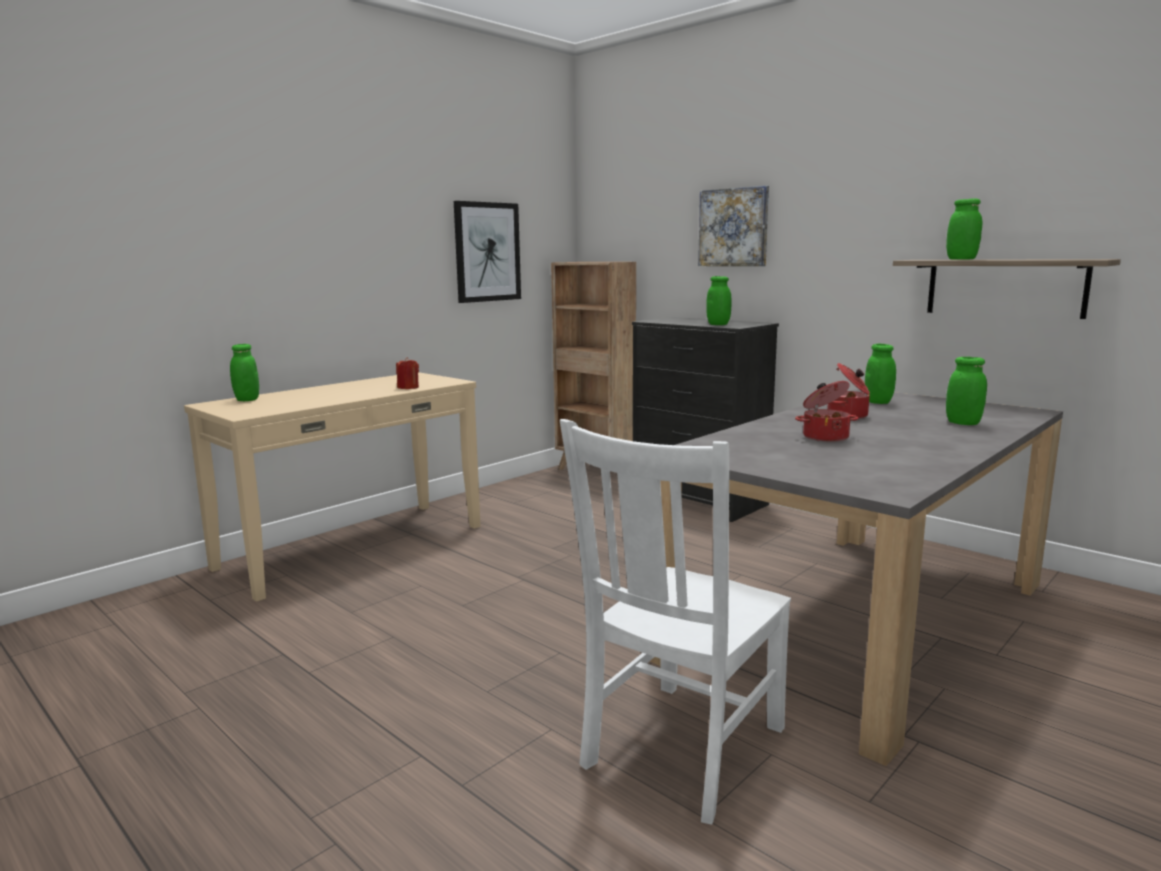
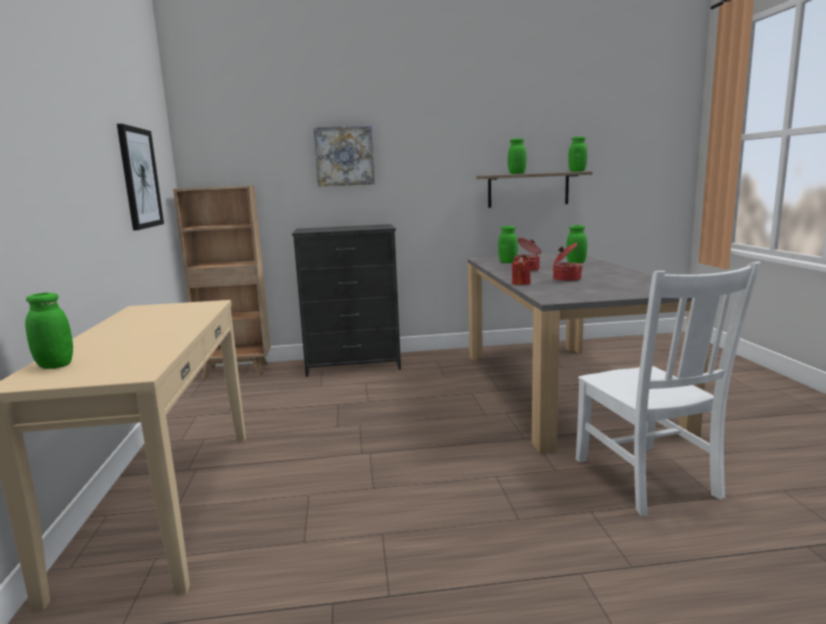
camera: 50 degrees left, 0 degrees up
red candle [396,357,419,389] -> red candle moved to [512,257,531,285]
green jar [706,276,731,325] -> green jar moved to [568,137,587,172]

